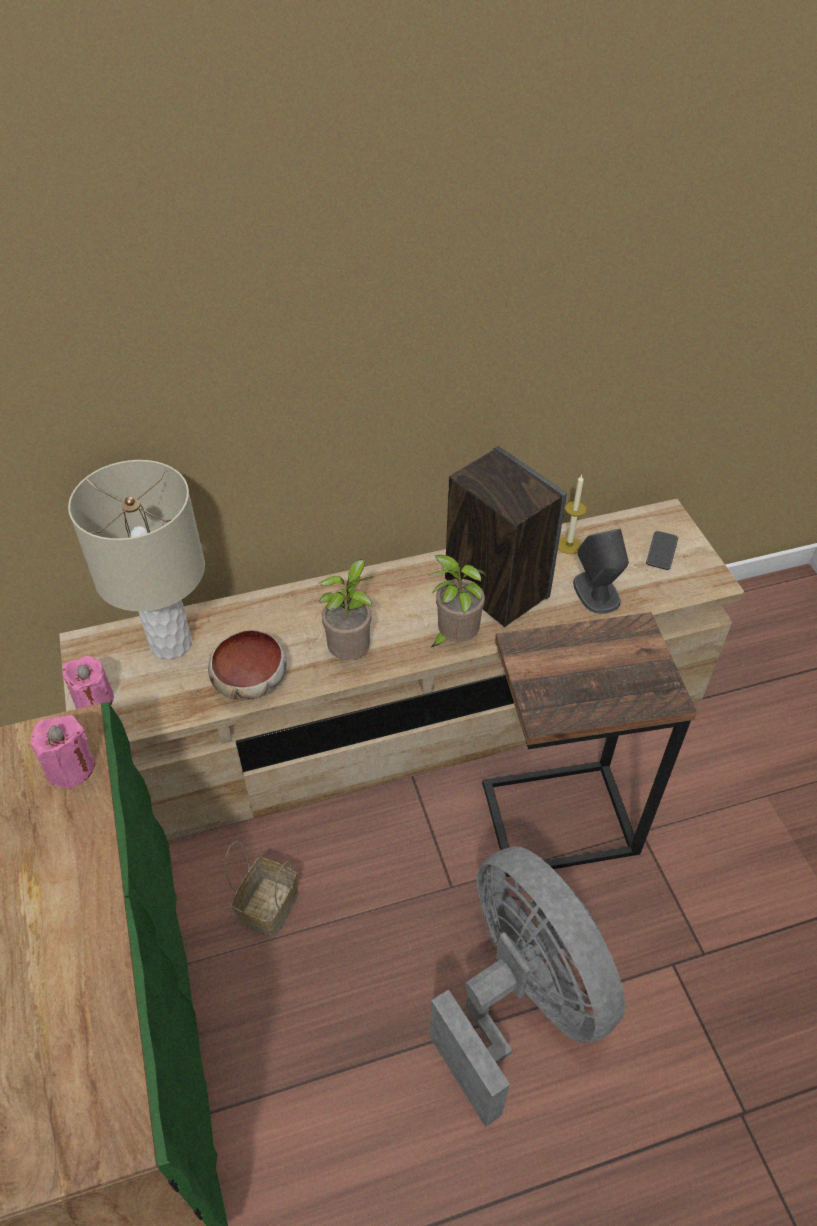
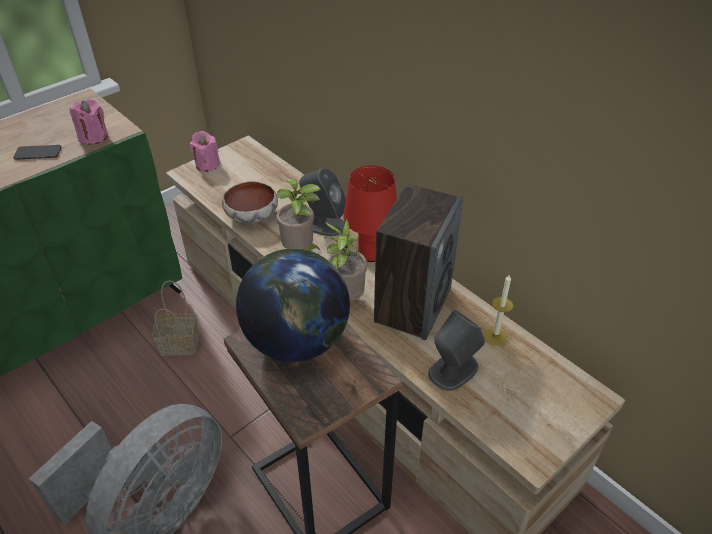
camera: 65 degrees right, 5 degrees down
beige table lamp [68,460,205,660] -> none
phone [646,531,678,570] -> phone moved to [13,145,61,160]
none -> globe [236,248,350,362]
none -> grey speaker [299,168,346,236]
none -> red table lamp [343,165,397,262]

